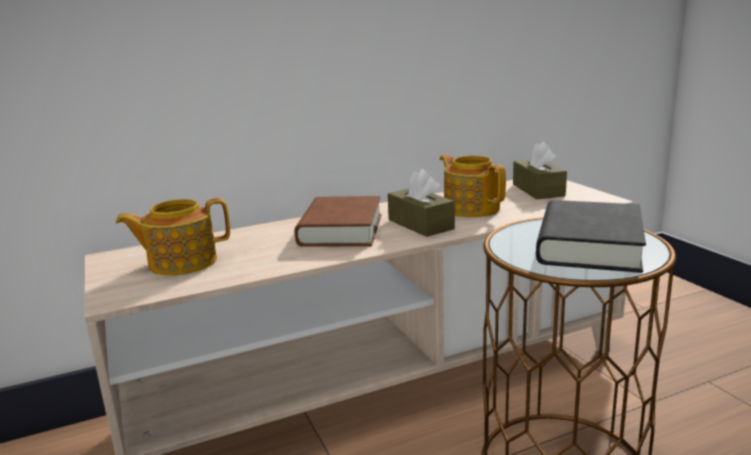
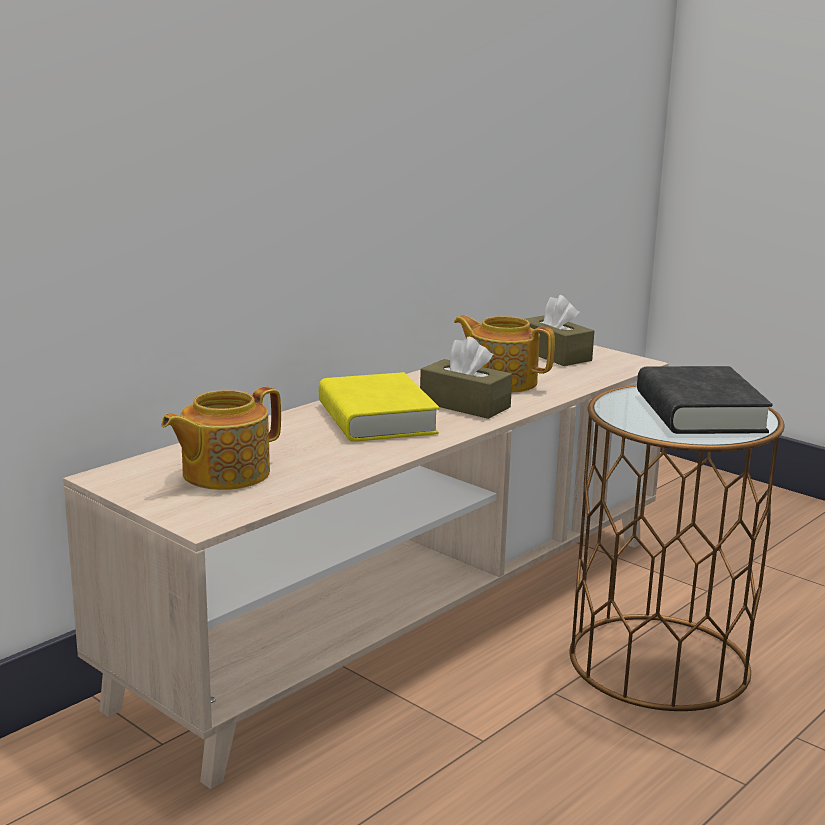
camera: 25 degrees left, 0 degrees up
brown book [295,196,381,247] -> yellow book [319,372,439,442]

